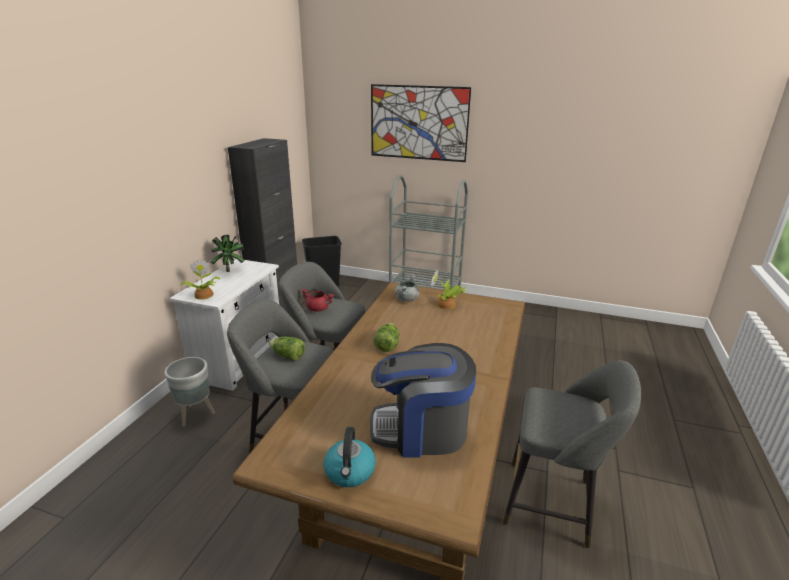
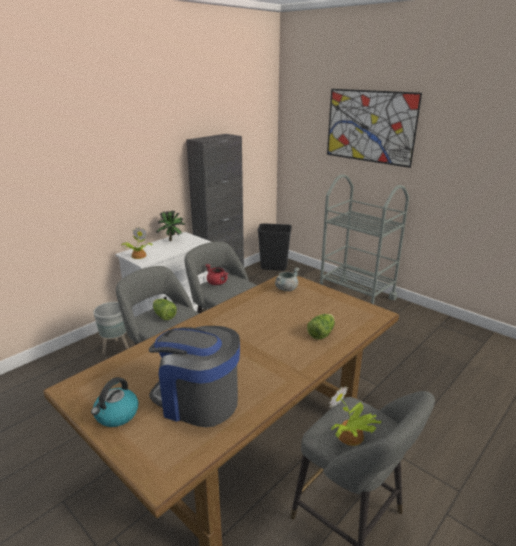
camera: 25 degrees right, 0 degrees up
lettuce [373,323,399,352] -> lettuce moved to [307,314,335,340]
potted plant [431,269,466,309] -> potted plant moved to [330,386,381,446]

